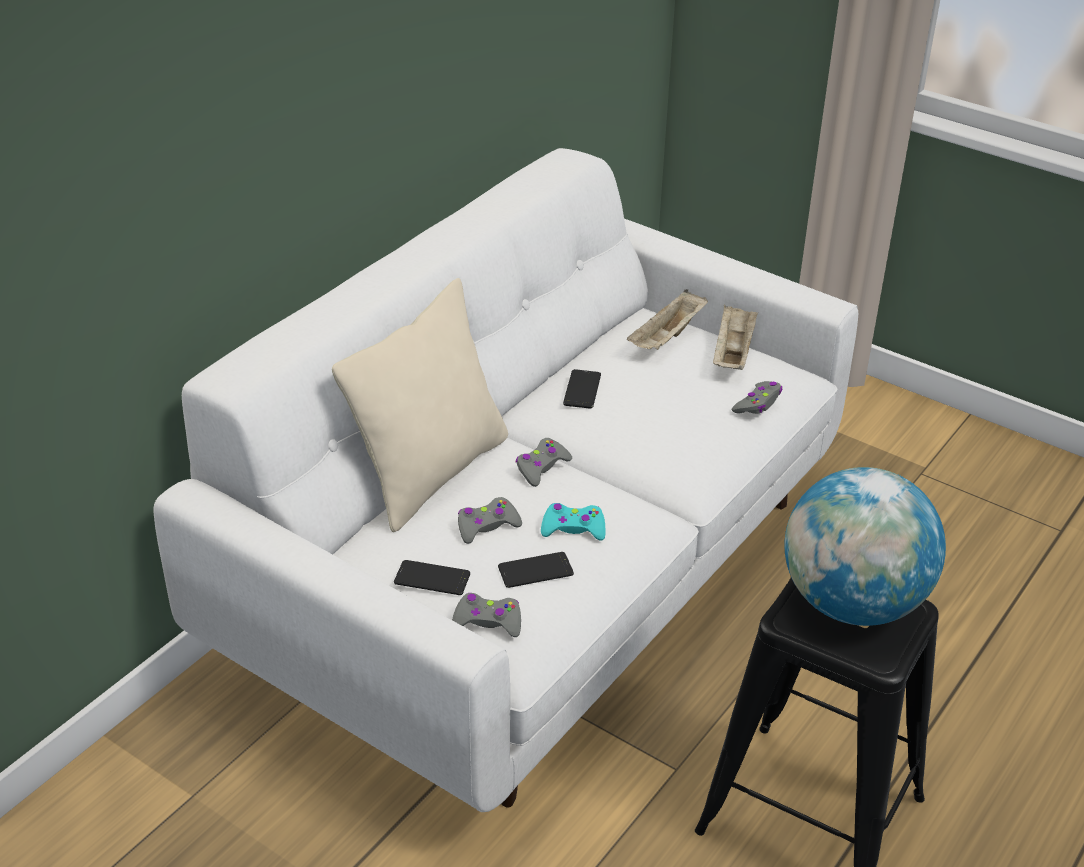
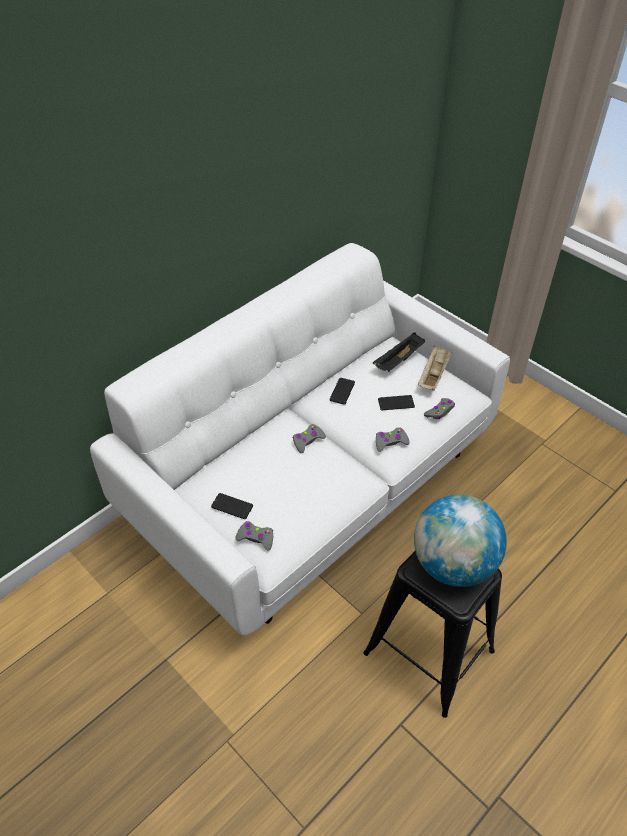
camera: 10 degrees right, 10 degrees up
beige pillow [332,278,508,532] -> none
grey game controller [458,497,522,544] -> grey game controller moved to [376,427,410,452]
phone [498,552,574,588] -> phone moved to [378,395,415,410]
turquoise game controller [541,503,605,541] -> none
beige tray [627,289,708,350] -> black tray [373,332,425,372]

